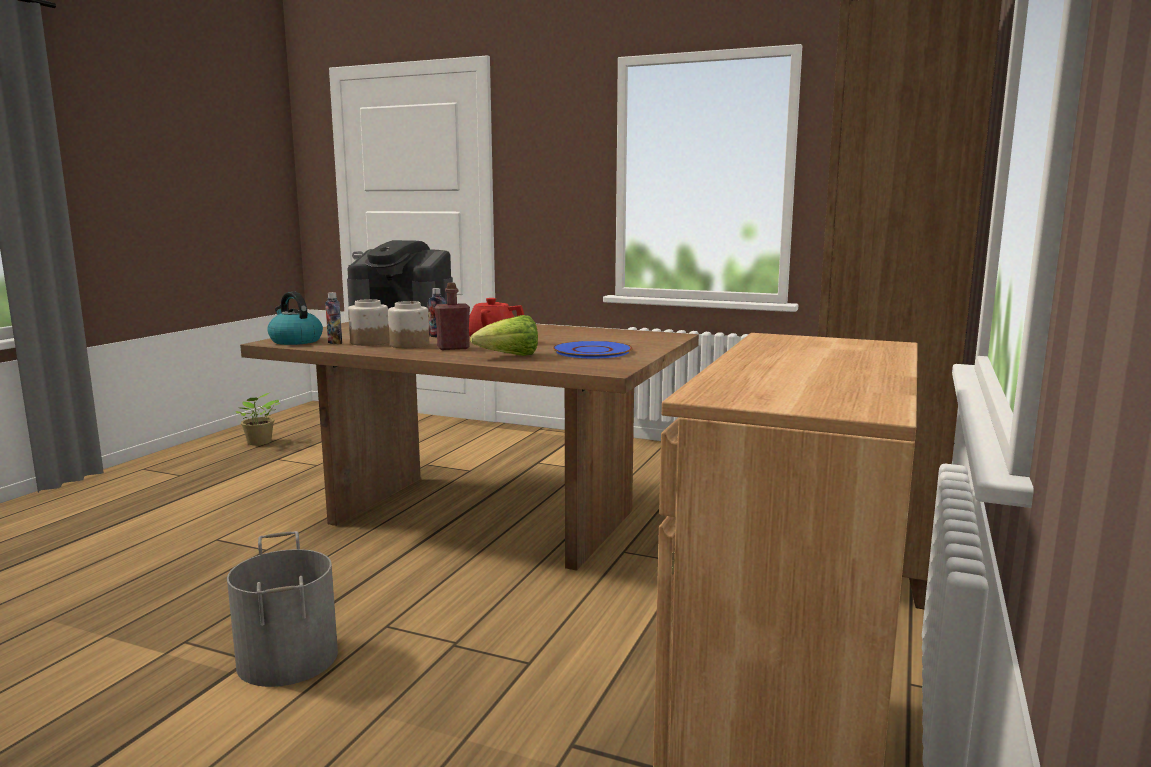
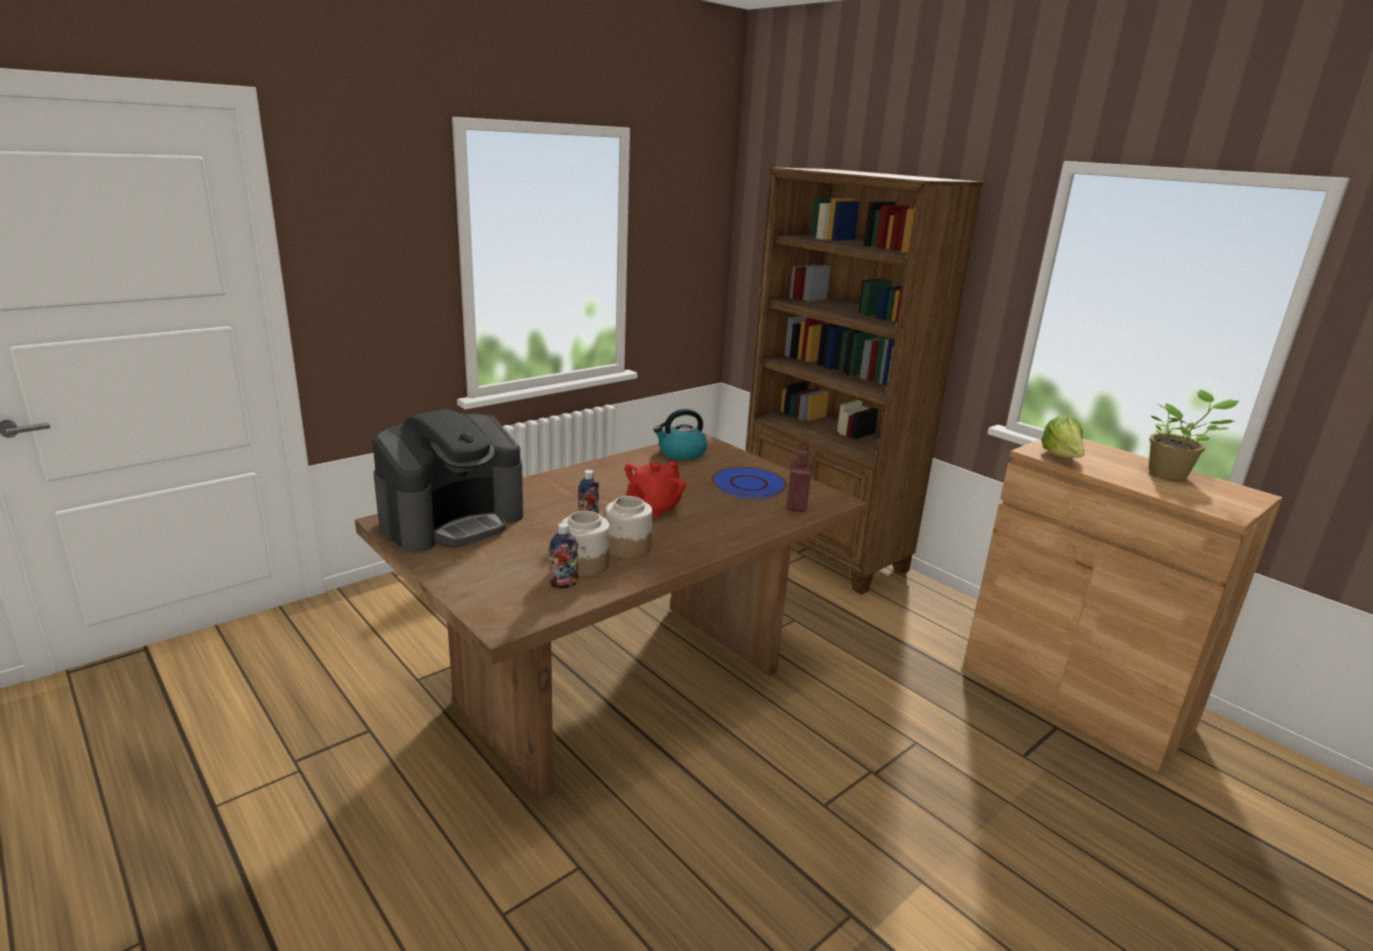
camera: 65 degrees left, 10 degrees up
grey bucket [227,531,338,687] -> none
potted plant [235,393,280,445] -> potted plant moved to [1149,390,1239,480]
kettle [267,291,323,345] -> kettle moved to [653,409,708,460]
red bottle [434,283,470,350] -> red bottle moved to [786,443,812,512]
lettuce [470,315,538,356] -> lettuce moved to [1041,415,1085,458]

